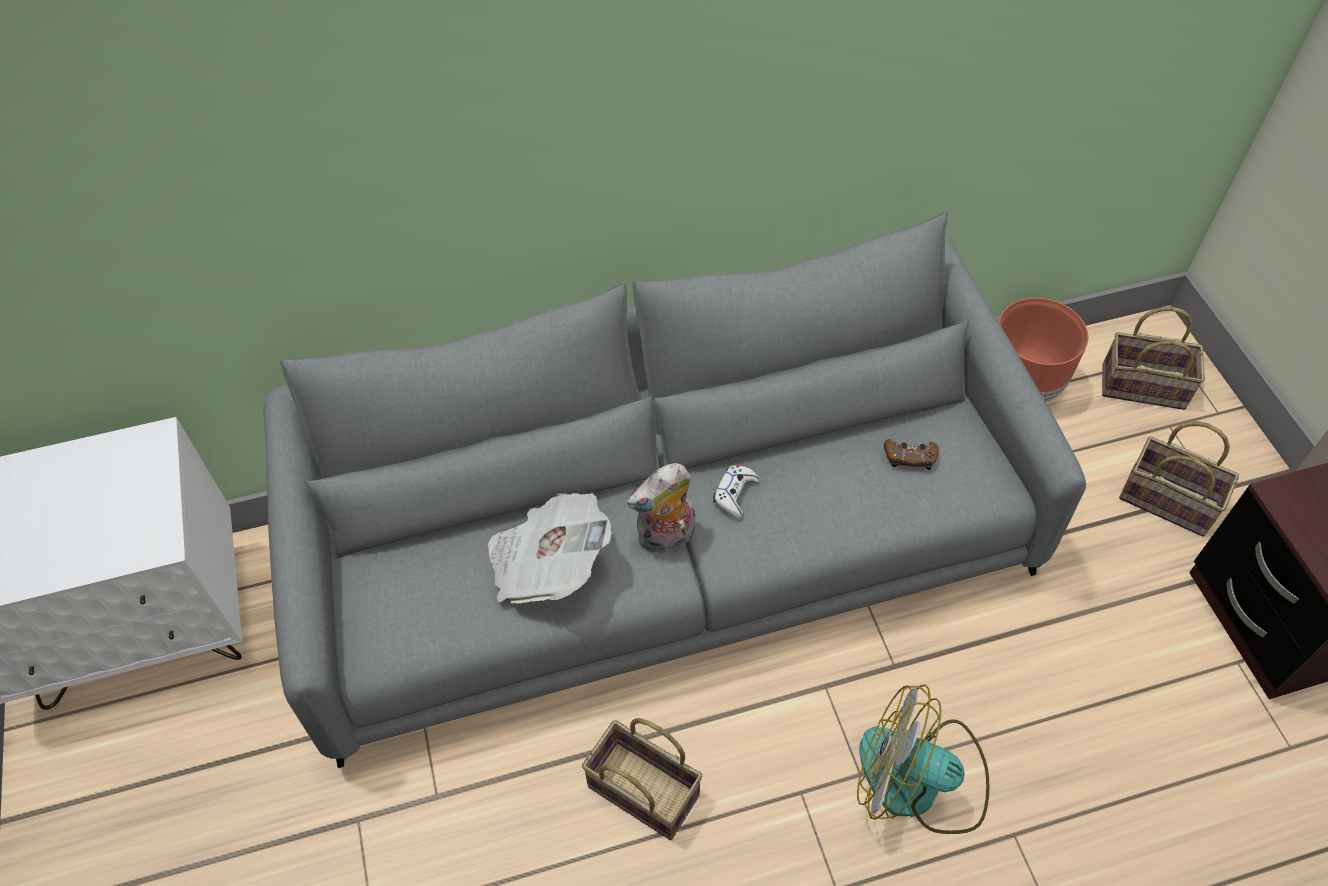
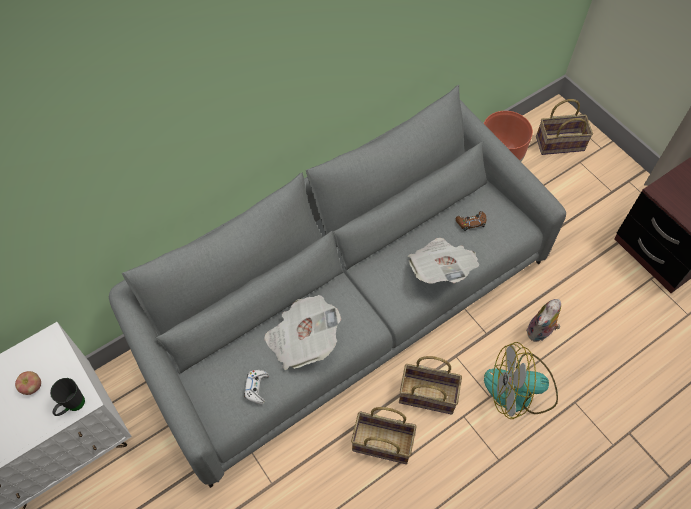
camera: 20 degrees left, 5 degrees up
plush toy [627,463,695,554] -> plush toy moved to [526,299,561,342]
white game controller [713,465,760,519] -> white game controller moved to [244,370,269,405]
basket [1119,422,1239,537] -> basket moved to [399,356,462,414]
none -> apple [15,371,41,395]
none -> black mug [50,378,85,416]
none -> newspaper [408,238,479,284]

